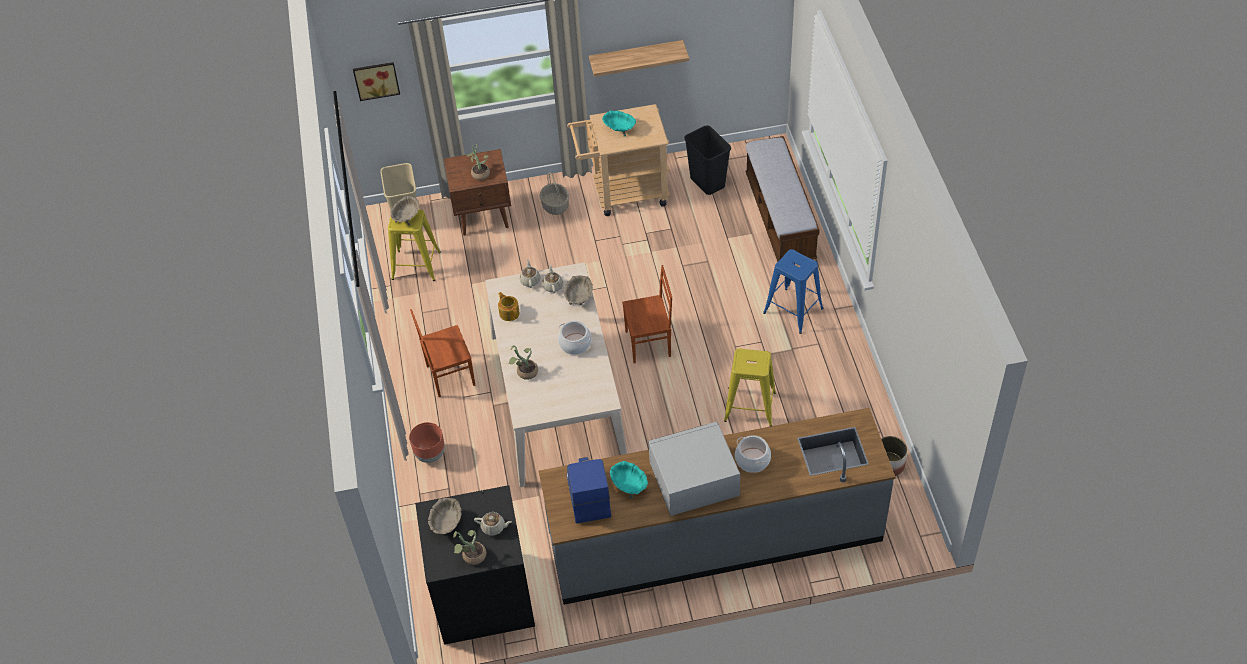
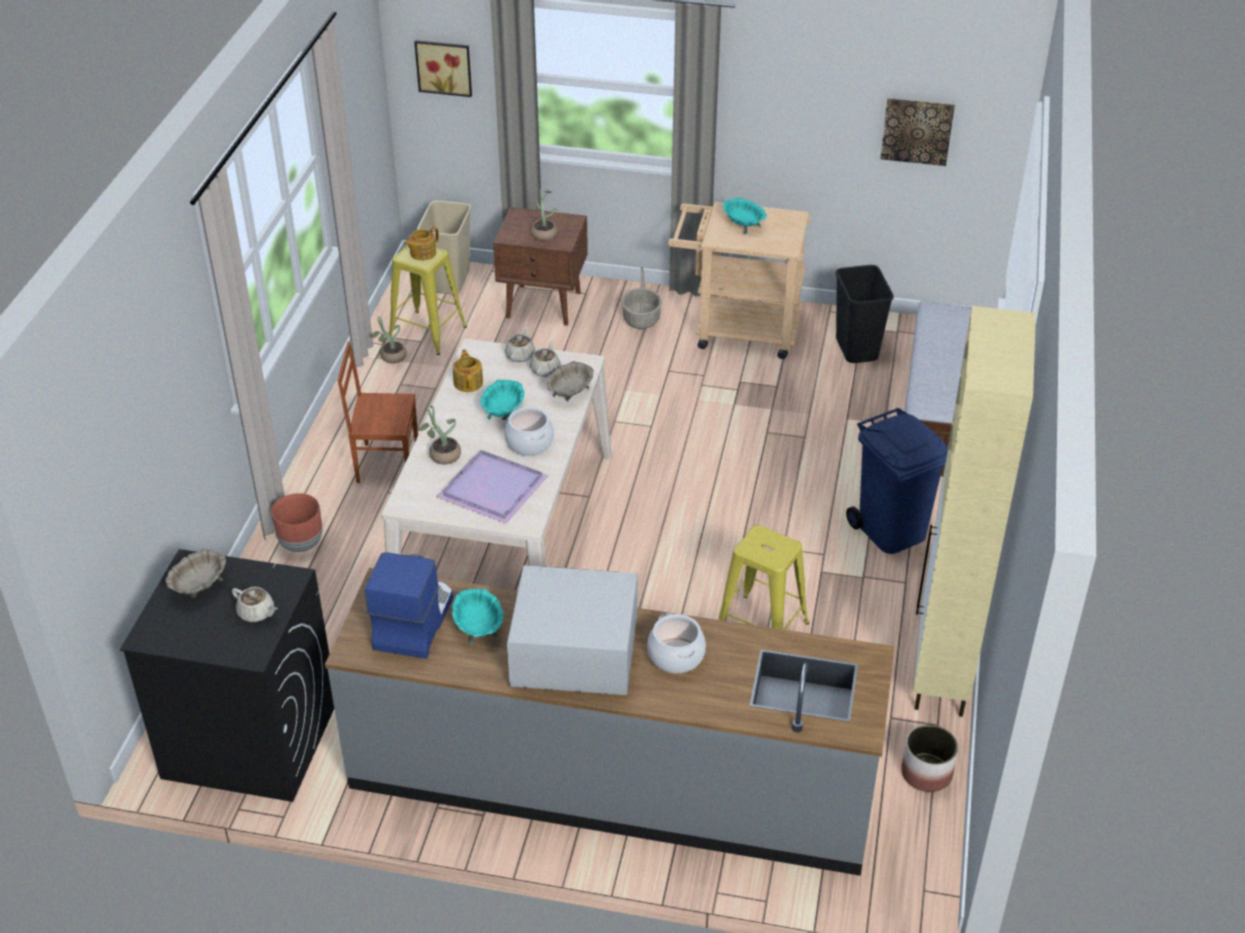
camera: 20 degrees right, 10 degrees down
beige bowl [391,196,419,226] -> teapot [404,227,439,261]
potted plant [453,530,487,565] -> potted plant moved to [370,316,407,363]
shelf [589,40,689,77] -> none
brown chair [622,265,672,363] -> none
blue stool [763,249,824,334] -> blue trash can [846,408,948,554]
none -> purple tray [437,450,549,524]
none -> turquoise bowl [480,380,525,420]
none -> picture [880,98,955,166]
none -> beige cabinet [913,306,1036,717]

